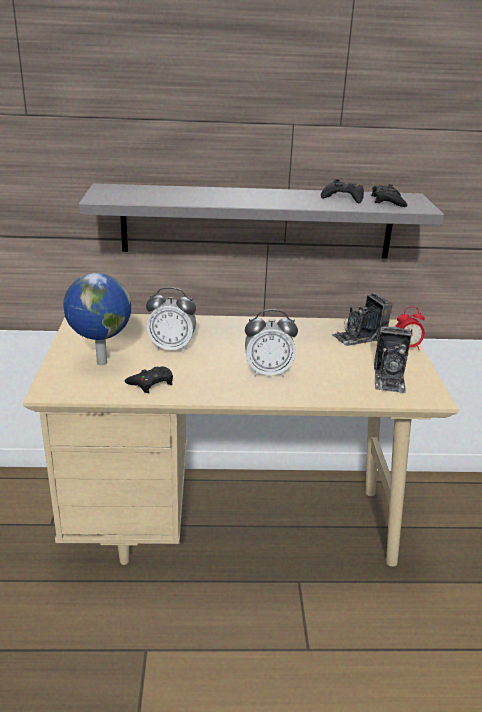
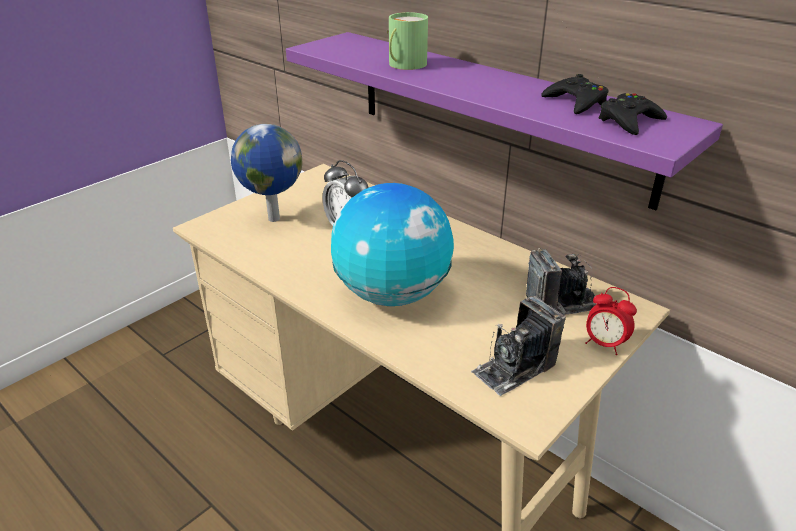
camera: 45 degrees right, 5 degrees up
grey shelf [79,183,444,259] -> purple shelf [286,32,723,210]
black game controller [125,367,173,393] -> none
alarm clock [245,309,298,377] -> globe [331,183,454,306]
camera [332,293,392,346] -> camera turned 150 degrees clockwise [526,248,596,315]
none -> green mug [387,12,428,70]

